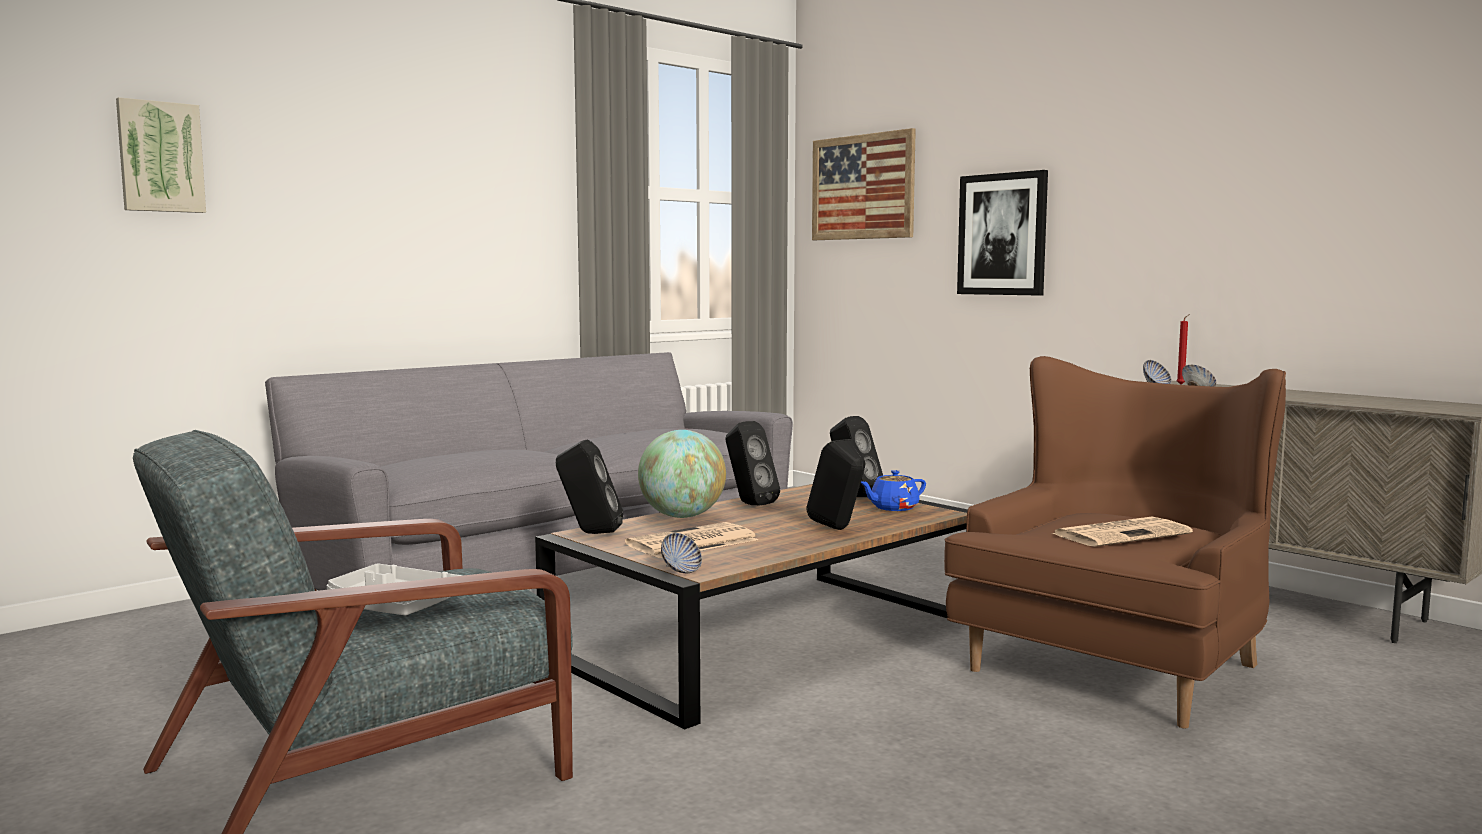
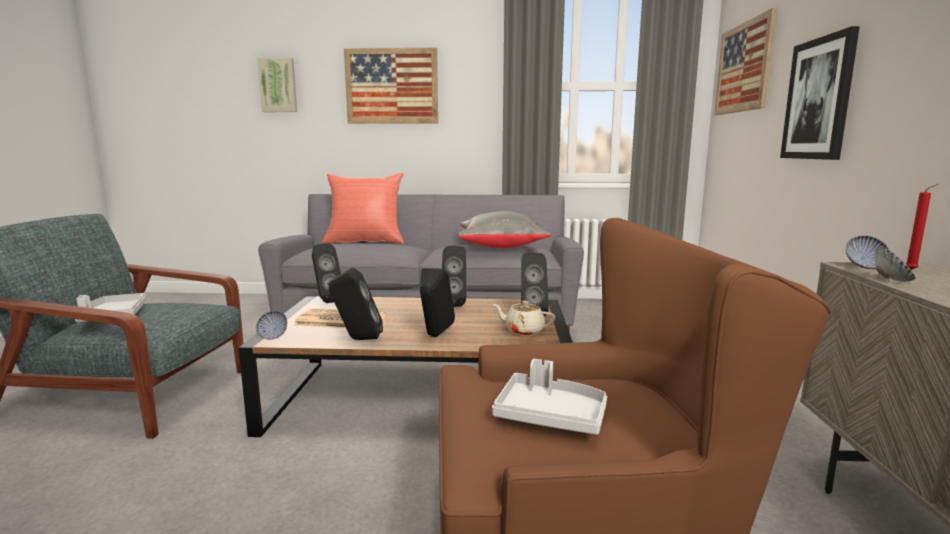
camera: 45 degrees right, 5 degrees up
globe [638,430,726,518] -> none
blue teapot [861,470,926,511] -> beige teapot [492,301,555,336]
newspaper [1051,517,1193,547] -> grey tray [492,359,607,435]
none -> red pillow [322,173,404,244]
none -> black speaker [328,268,383,340]
none -> picture [344,48,438,124]
none -> grey pillow [458,211,552,248]

